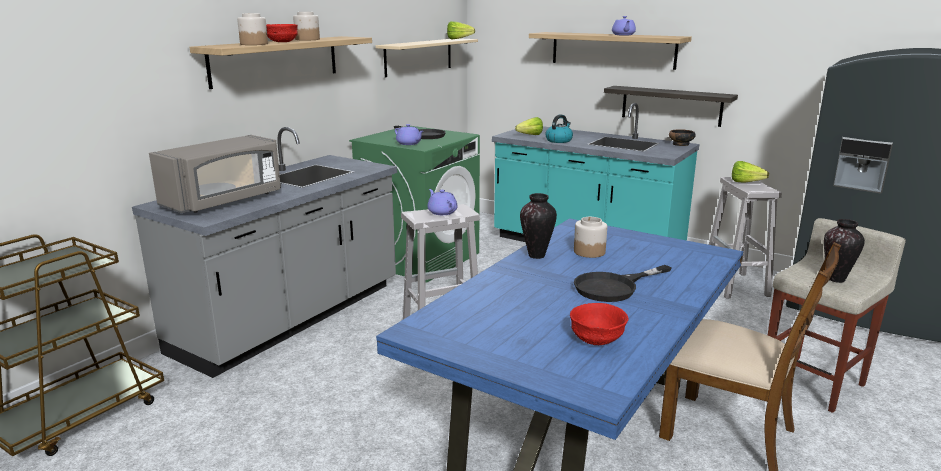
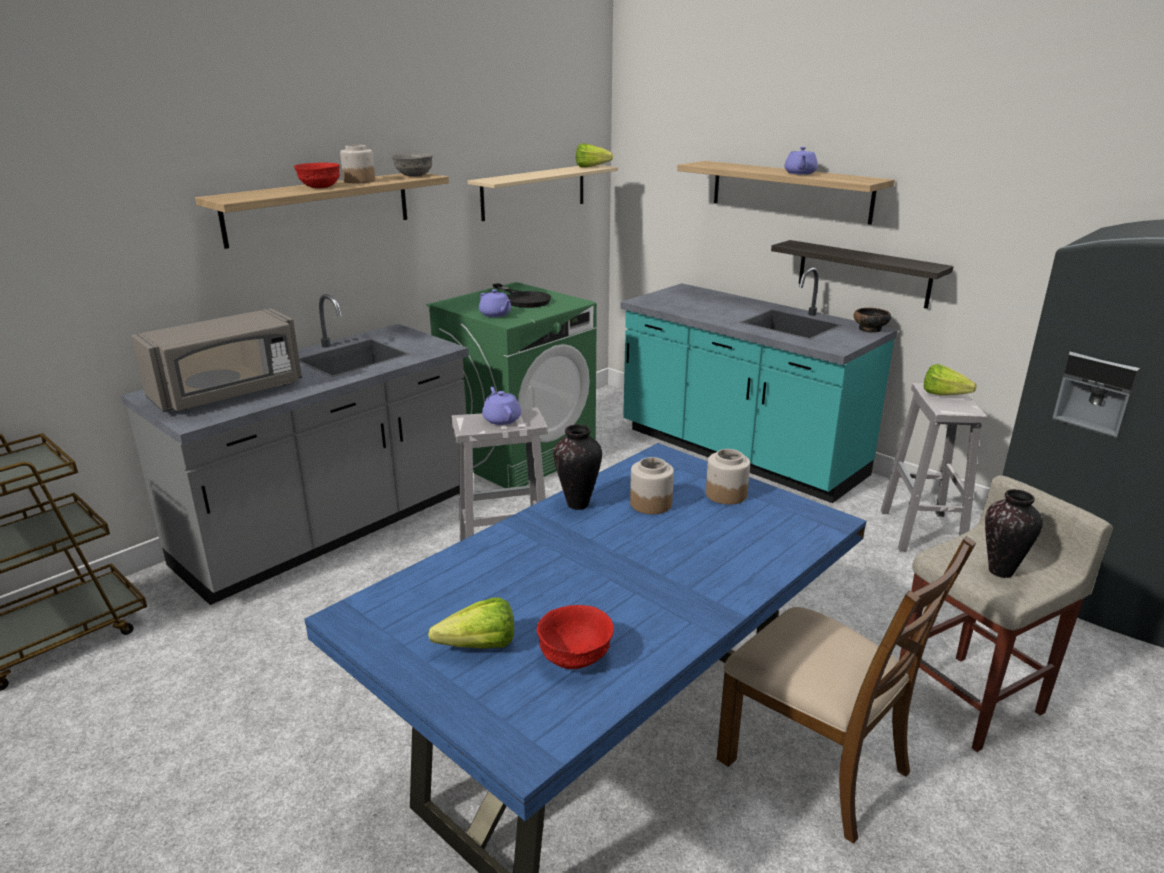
camera: 10 degrees right, 5 degrees up
jar [237,13,268,45] -> jar moved to [706,449,750,505]
lettuce [515,117,543,135] -> lettuce moved to [428,597,514,649]
kettle [545,115,573,143] -> none
black frying pan [574,265,672,302] -> none
none -> grey bowl [392,153,433,177]

